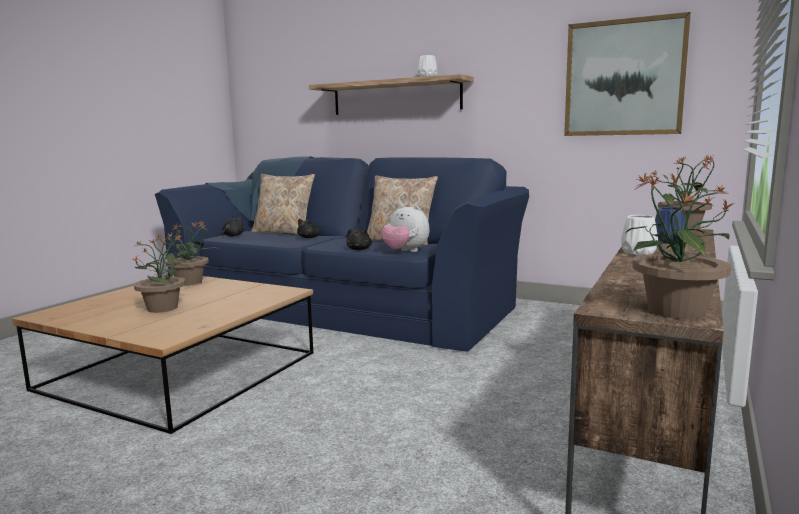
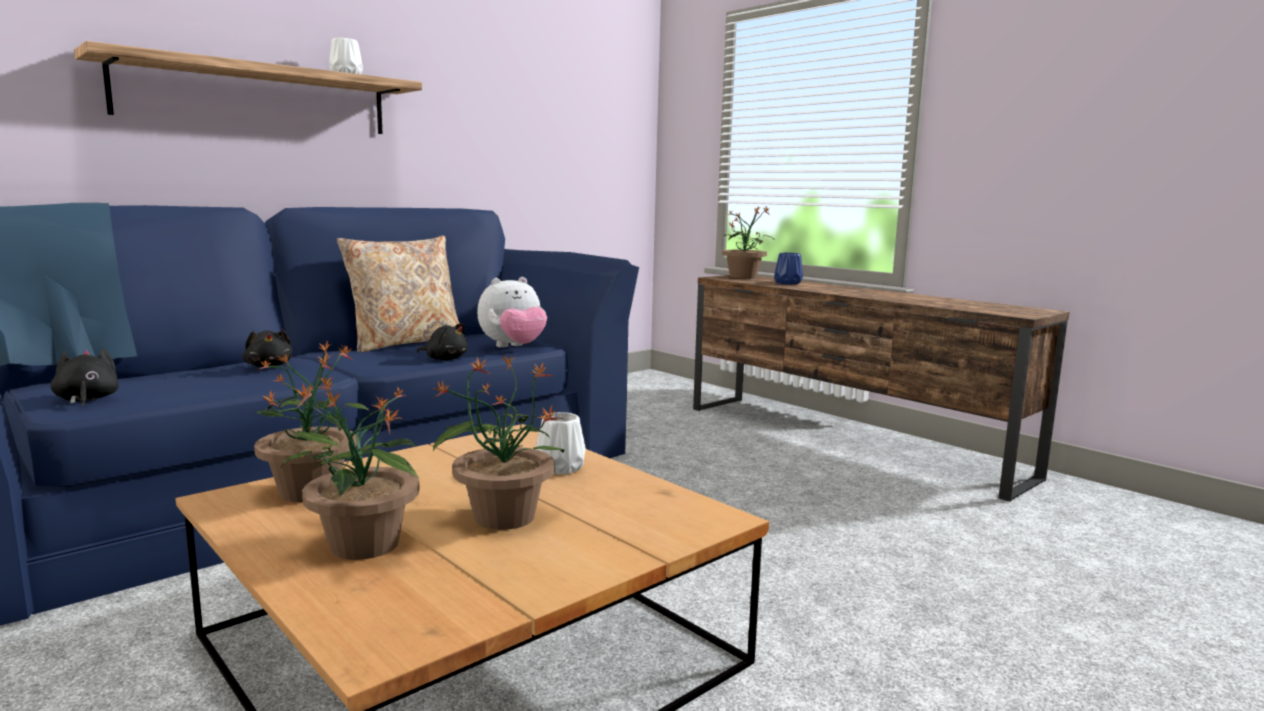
camera: 70 degrees left, 0 degrees up
beige pillow [251,174,315,235] -> none
picture [564,12,691,136] -> none
white vase [621,215,658,255] -> white vase moved to [536,412,586,474]
potted plant [625,172,735,319] -> potted plant moved to [281,377,420,560]

